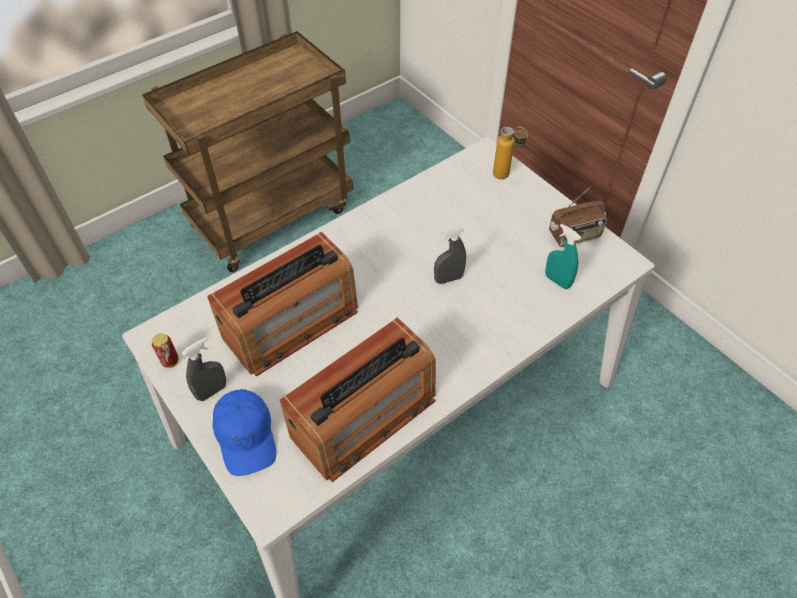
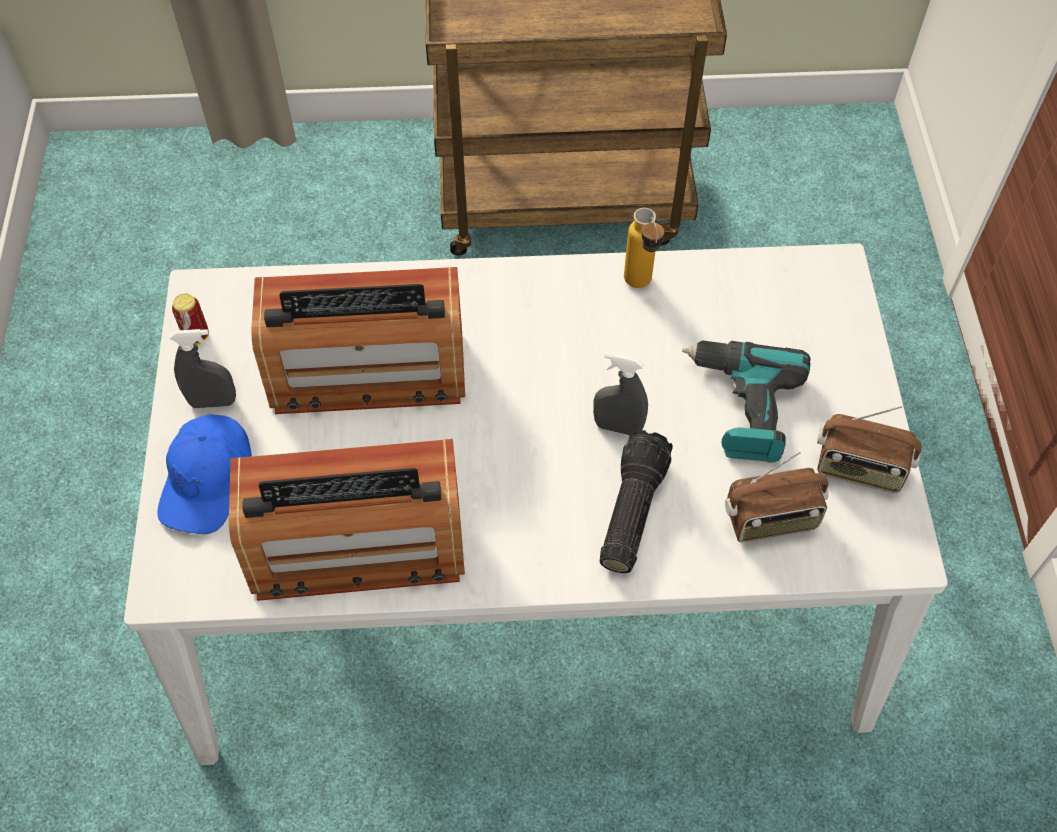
camera: 35 degrees right, 5 degrees up
bottle [493,127,528,179] -> bottle moved to [624,208,664,288]
turquoise spray bottle [545,224,581,289] -> radio [725,452,829,542]
none -> flashlight [600,430,673,573]
none -> power drill [682,340,811,462]

